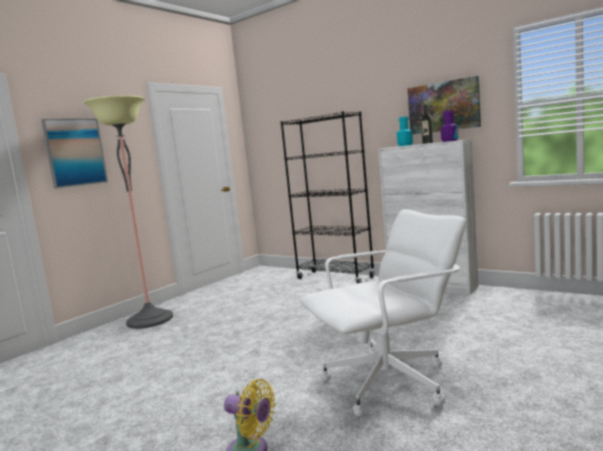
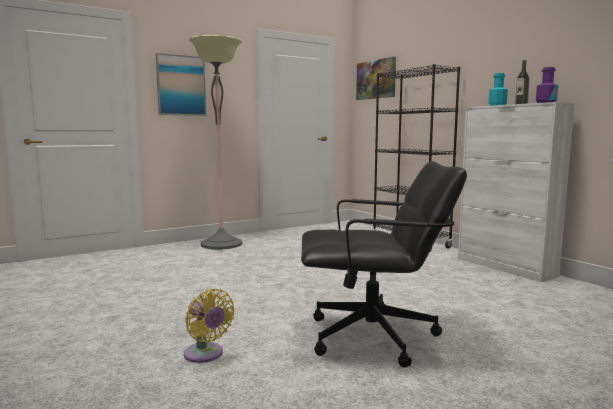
camera: 20 degrees right, 0 degrees up
white office chair [301,209,466,417] -> black office chair [301,161,467,368]
picture [407,76,481,134] -> picture moved to [356,56,396,100]

